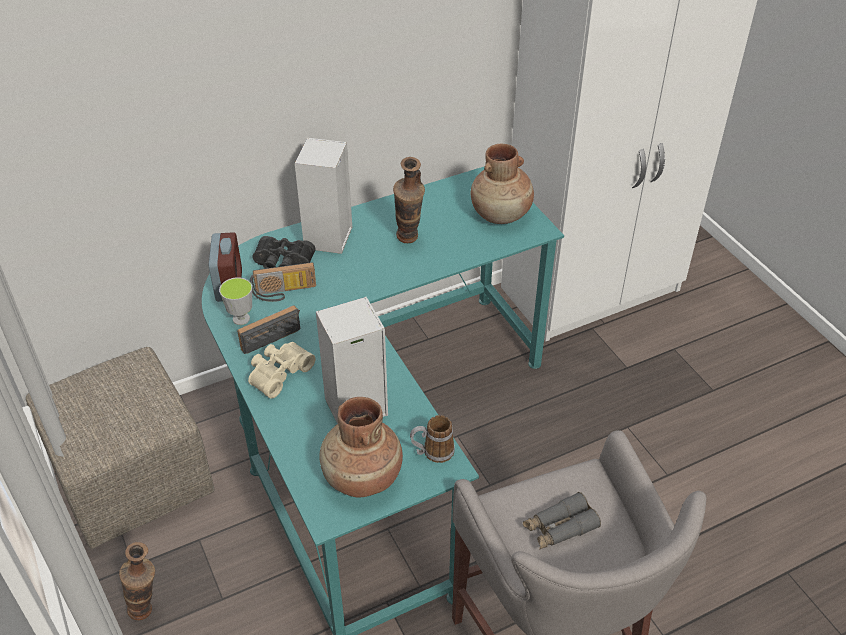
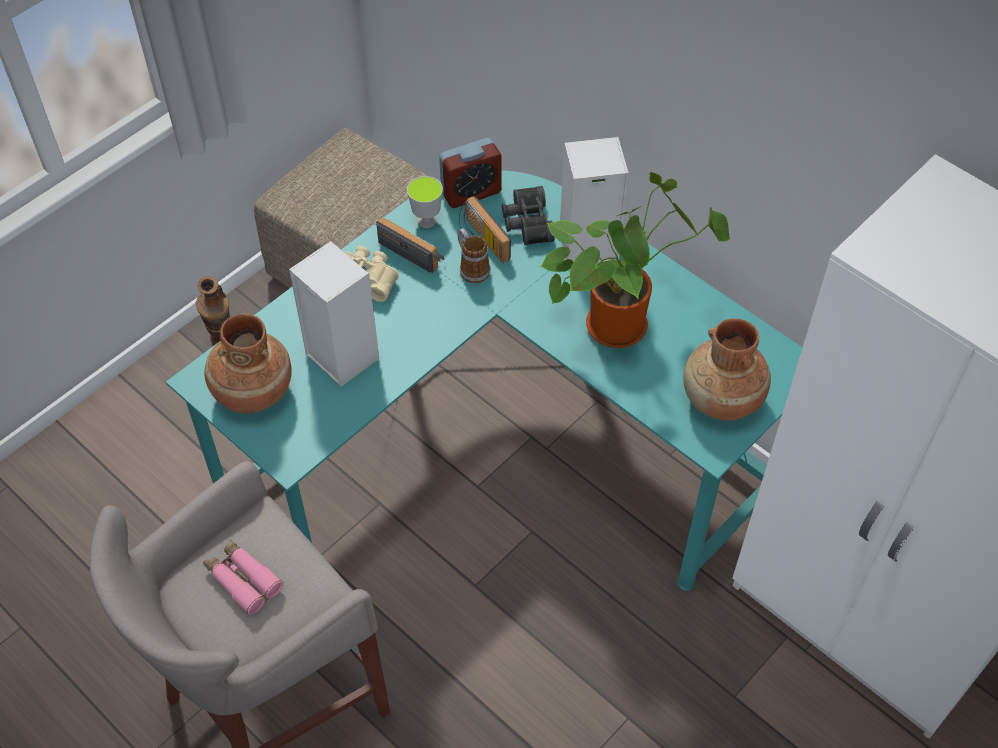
camera: 70 degrees right, 10 degrees up
vase [393,157,425,243] -> potted plant [539,172,730,348]
mug [410,415,455,463] -> mug moved to [457,228,490,283]
grey binoculars [523,492,601,550] -> pink binoculars [203,539,283,615]

